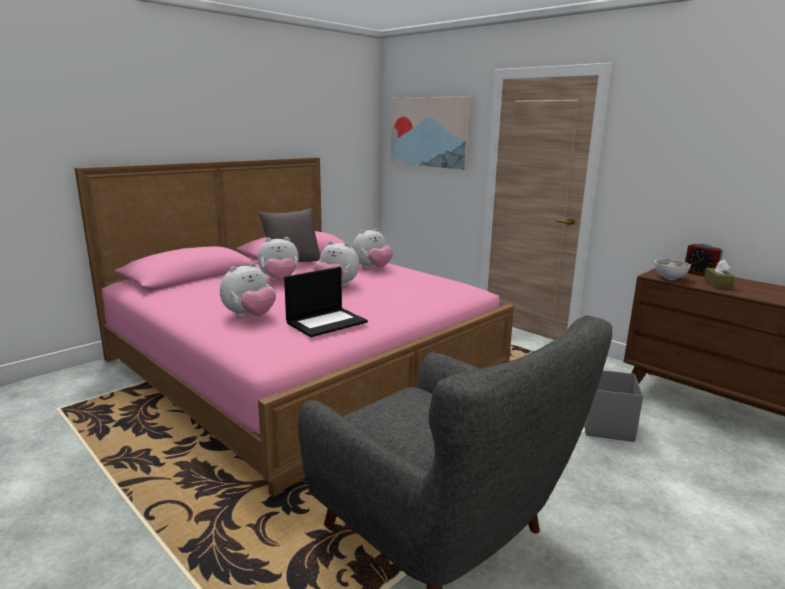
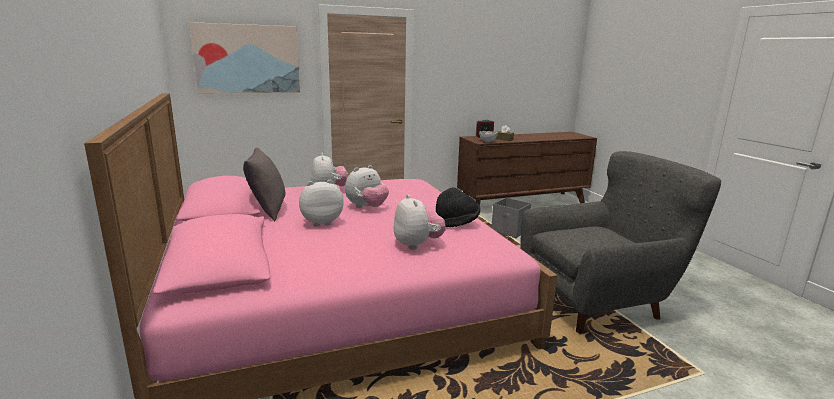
camera: 65 degrees left, 0 degrees up
plush toy [258,237,299,280] -> plush toy turned 120 degrees counterclockwise [299,180,344,227]
laptop [284,267,368,337] -> black hat [436,187,480,227]

